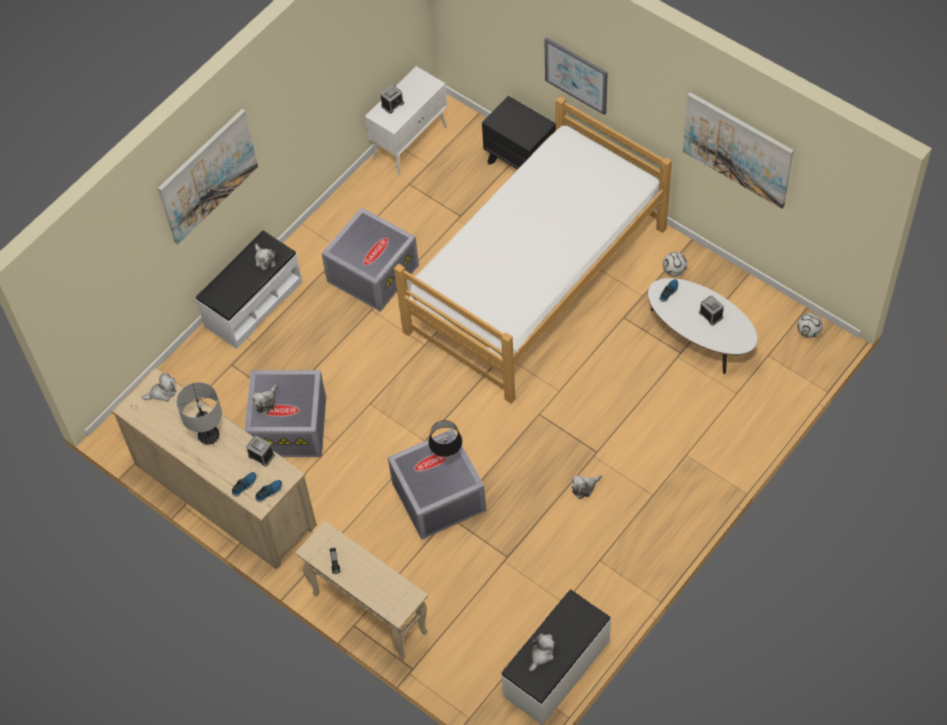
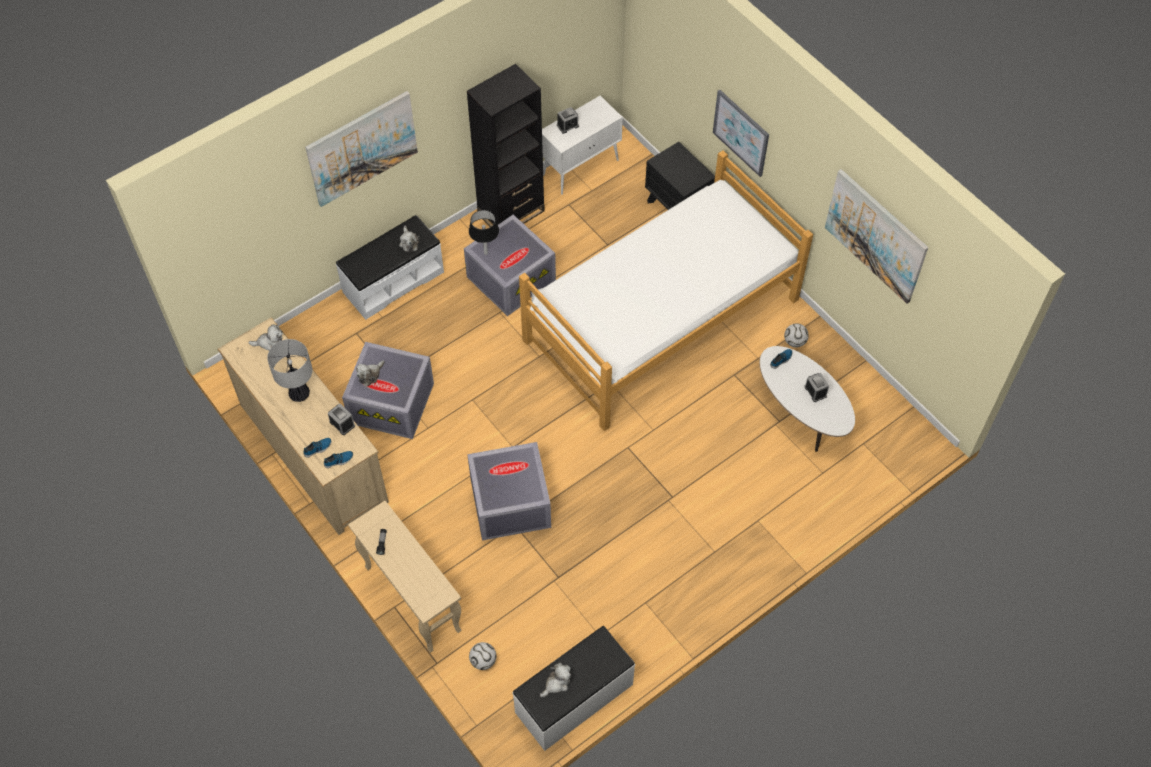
camera: 10 degrees right, 0 degrees up
black table lamp [428,420,462,464] -> black table lamp moved to [469,210,499,255]
plush toy [571,475,602,499] -> none
football [797,313,823,338] -> football moved to [469,642,496,670]
none -> black bookcase [467,64,545,227]

